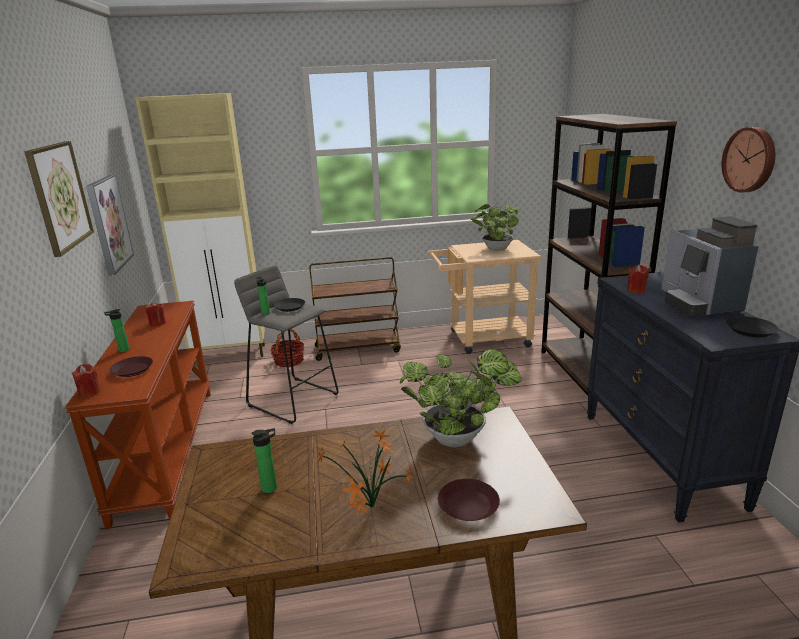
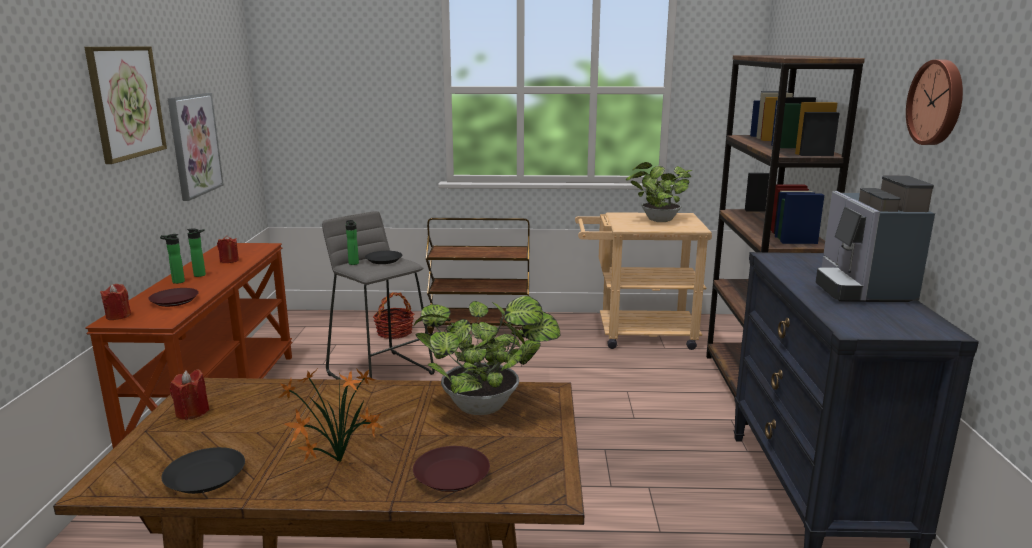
camera: 10 degrees right, 5 degrees down
beige cabinet [135,93,265,364] -> none
bottle [251,428,277,493] -> bottle moved to [187,228,206,277]
red candle [627,265,649,293] -> red candle moved to [170,369,210,420]
black plate [726,316,779,337] -> black plate moved to [161,447,245,494]

